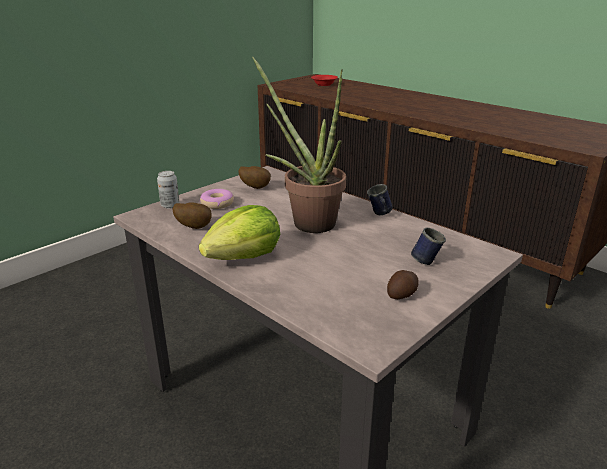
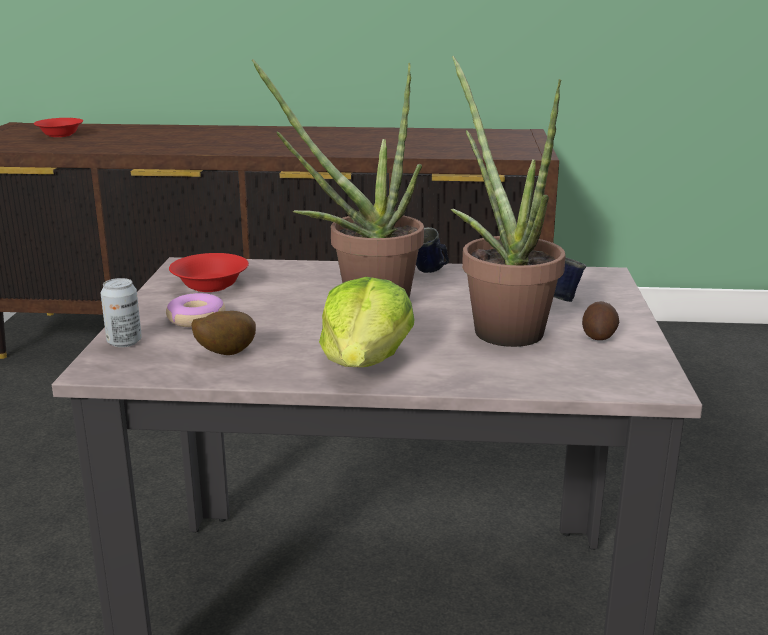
camera: 40 degrees left, 5 degrees down
potato [238,166,271,189] -> red bowl [169,253,249,292]
none -> potted plant [450,56,566,347]

